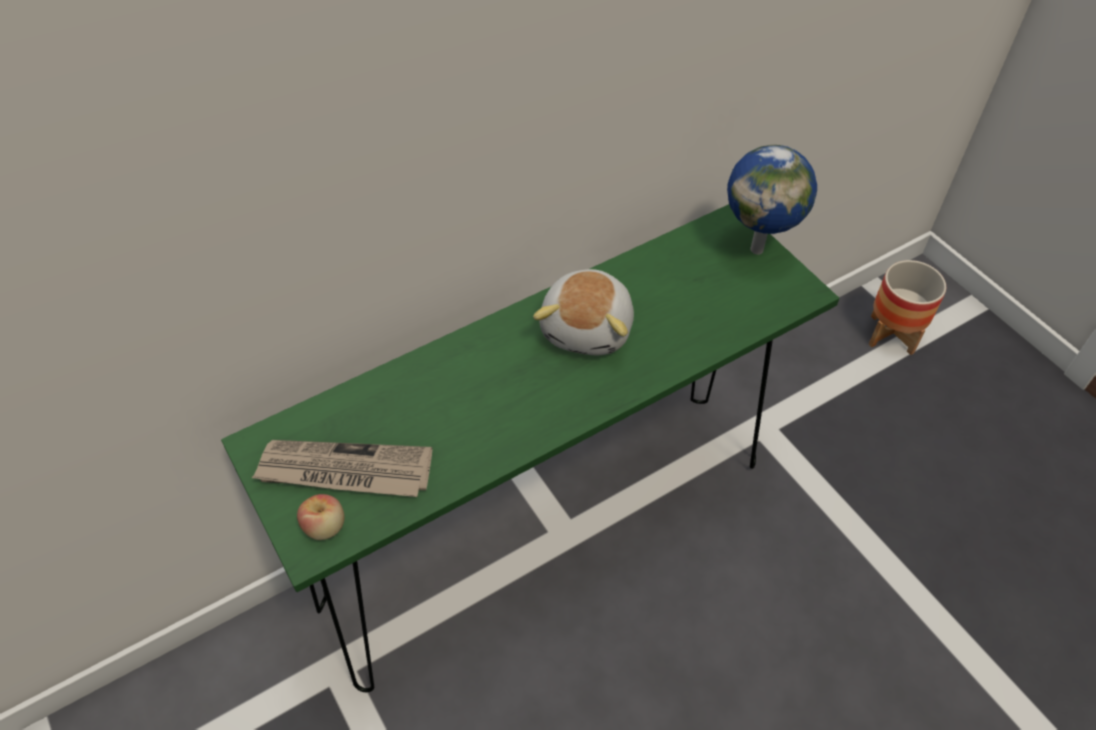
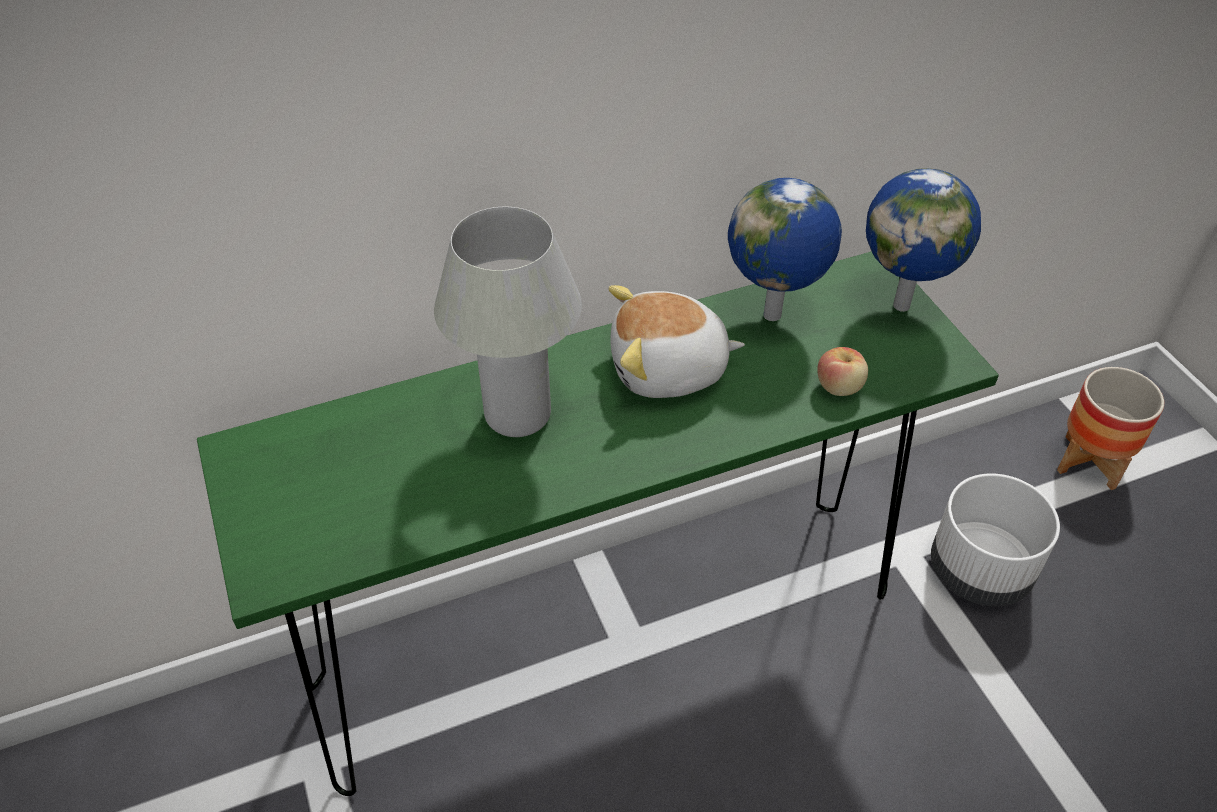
camera: 10 degrees right, 5 degrees down
newspaper [252,440,432,497] -> none
apple [297,494,345,540] -> apple moved to [817,347,868,396]
plush toy [533,269,634,355] -> plush toy turned 60 degrees clockwise [609,285,745,398]
none -> white table lamp [434,207,582,437]
none -> globe [728,178,842,321]
none -> white planter [931,473,1060,607]

